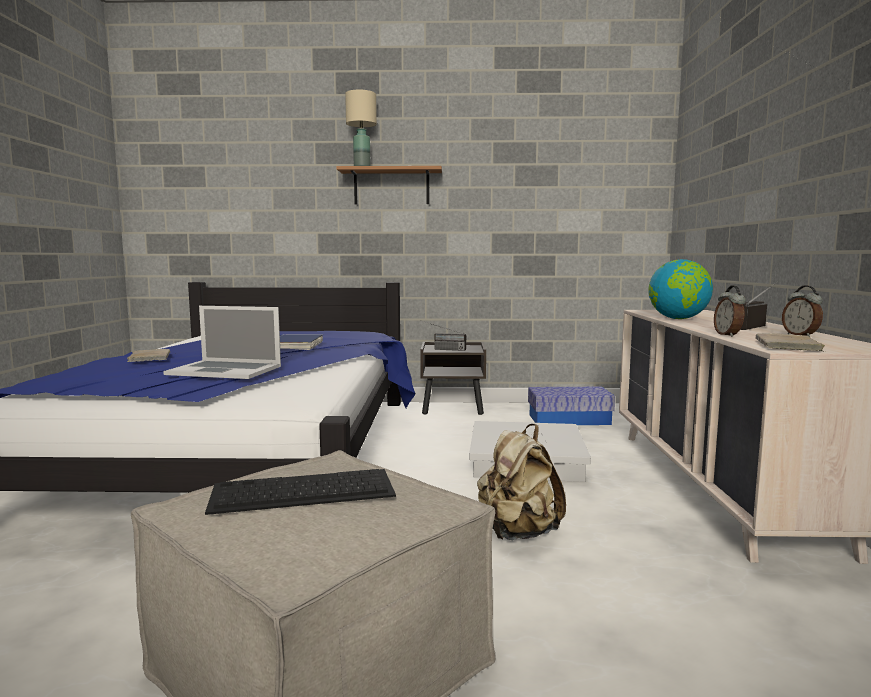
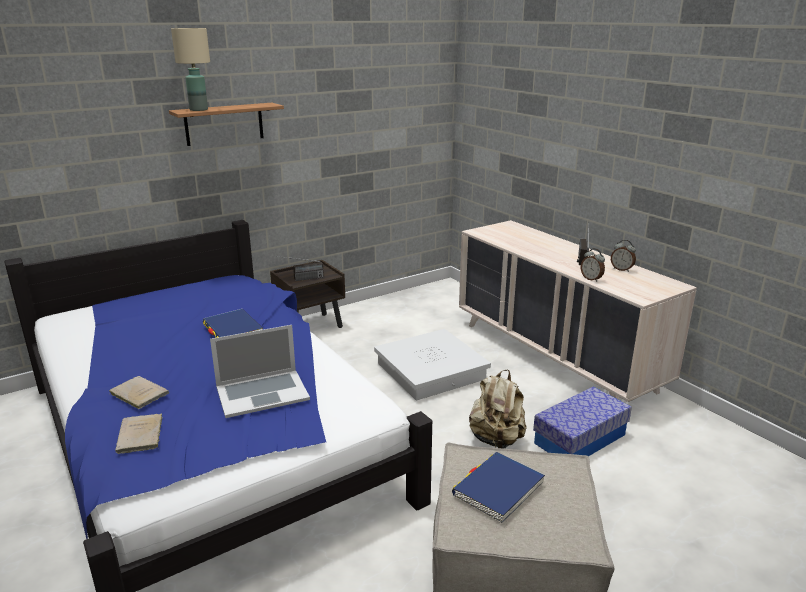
camera: 35 degrees left, 15 degrees up
keyboard [205,469,396,515] -> blue book [452,452,545,523]
storage box [528,387,615,425] -> storage box moved to [533,387,632,456]
globe [648,259,713,319] -> none
beige book [755,333,825,352] -> beige book moved to [115,414,162,454]

